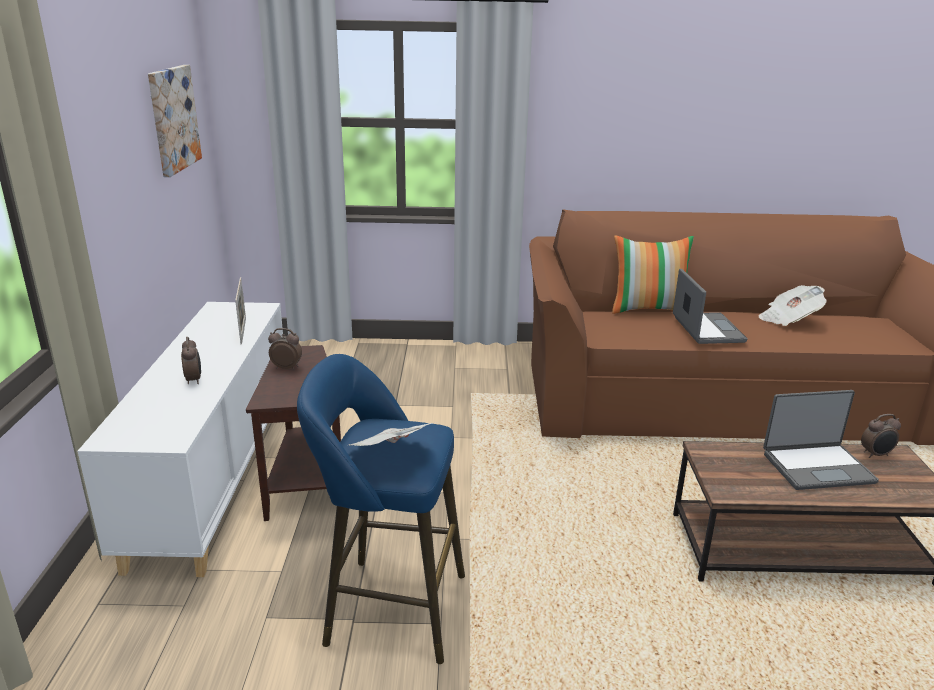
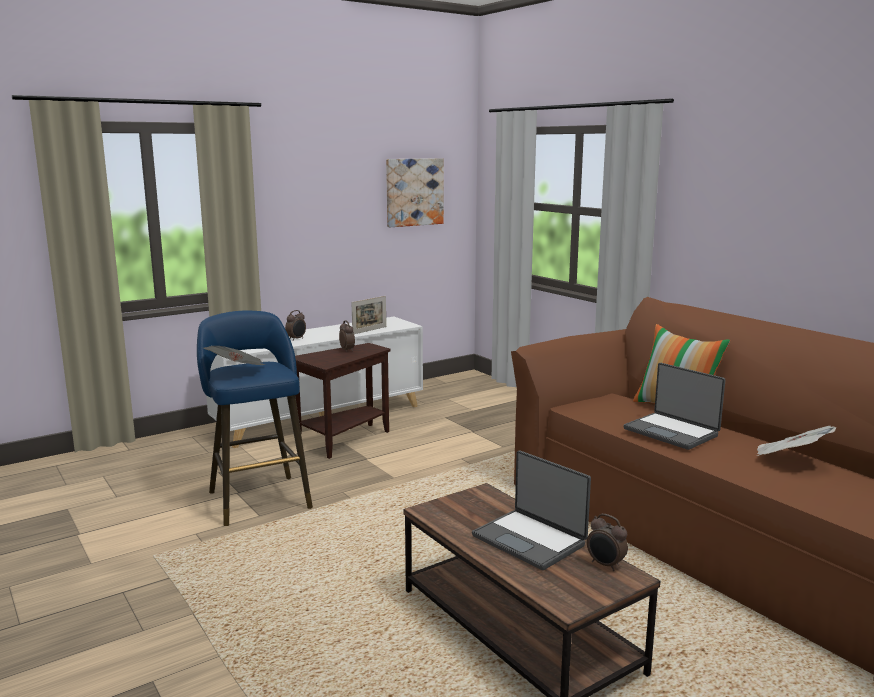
camera: 55 degrees right, 10 degrees down
laptop [673,269,748,344] -> laptop turned 90 degrees clockwise [623,363,725,450]

